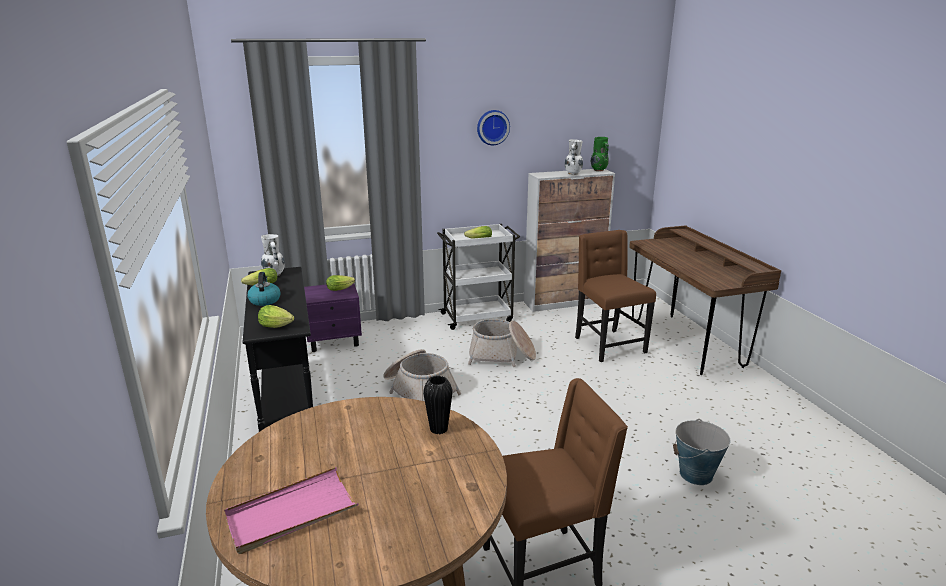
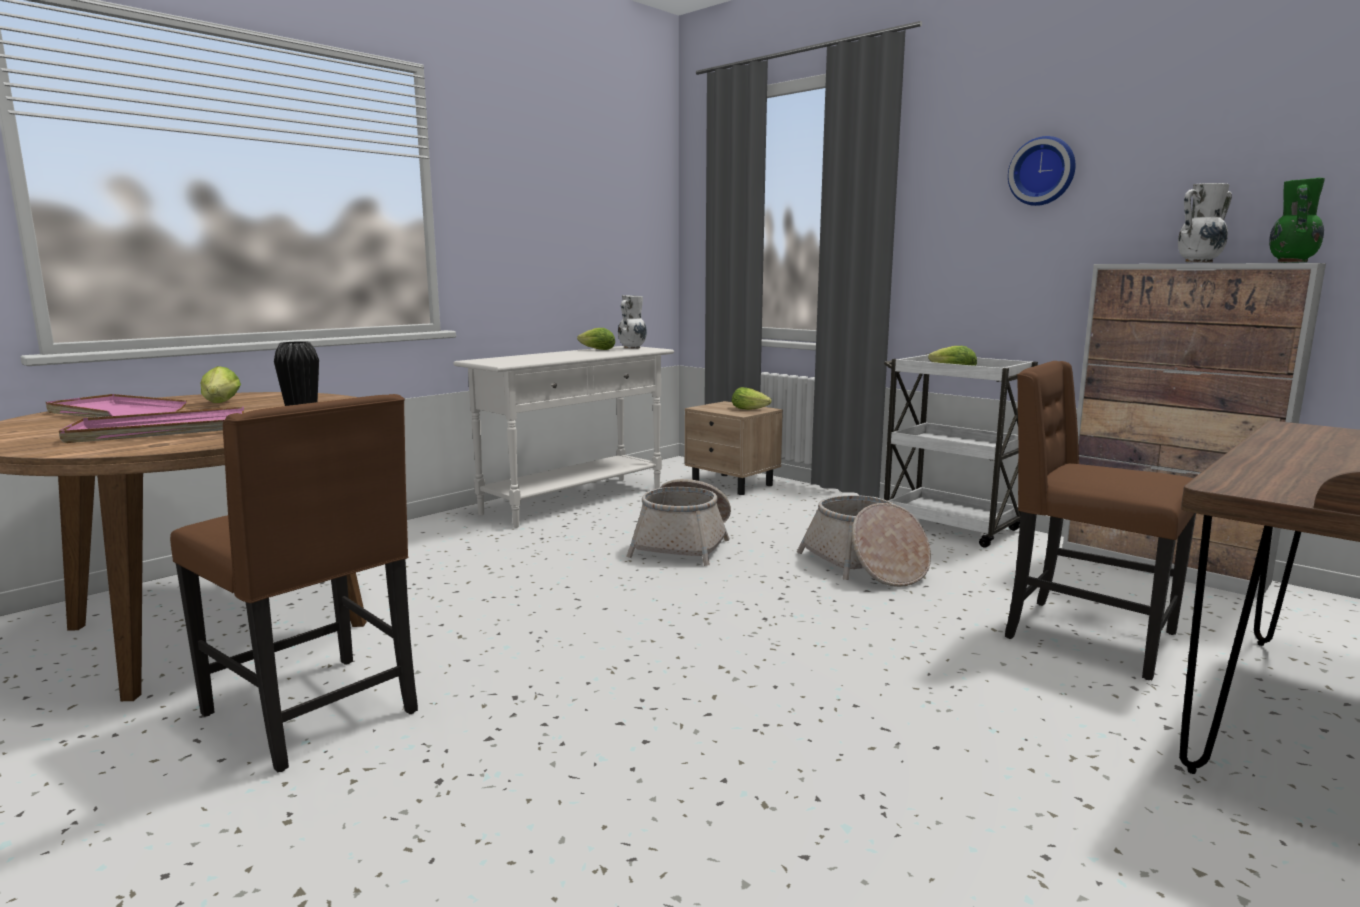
camera: 60 degrees right, 10 degrees down
black console table [242,267,313,432] -> white console table [454,346,674,528]
kettle [247,272,281,306] -> none
lettuce [258,305,294,328] -> lettuce moved to [201,366,241,403]
purple nightstand [304,283,362,352] -> beige nightstand [685,401,783,495]
brown chair [575,230,656,362] -> brown chair turned 90 degrees counterclockwise [1005,361,1196,680]
bucket [673,419,731,485] -> none
none -> pink tray [59,407,244,443]

